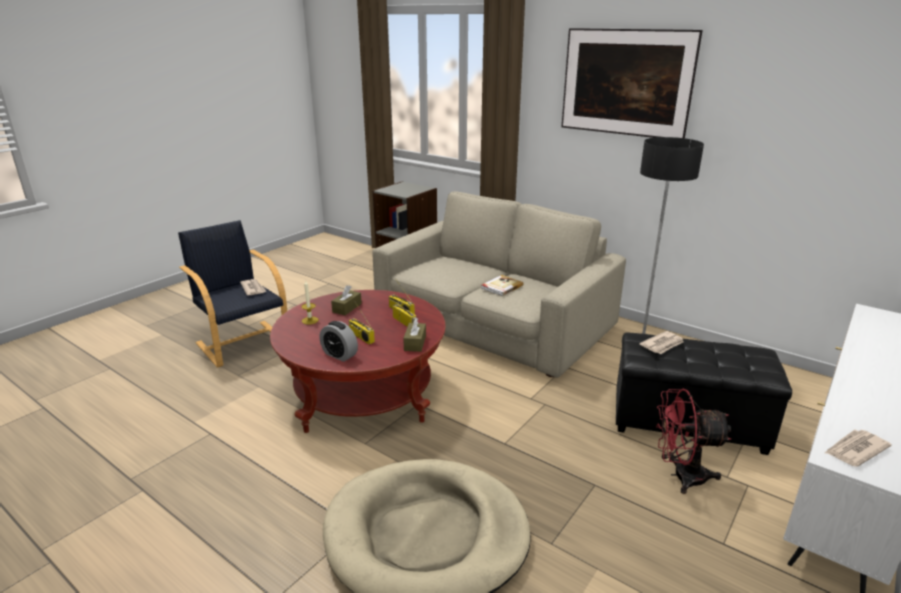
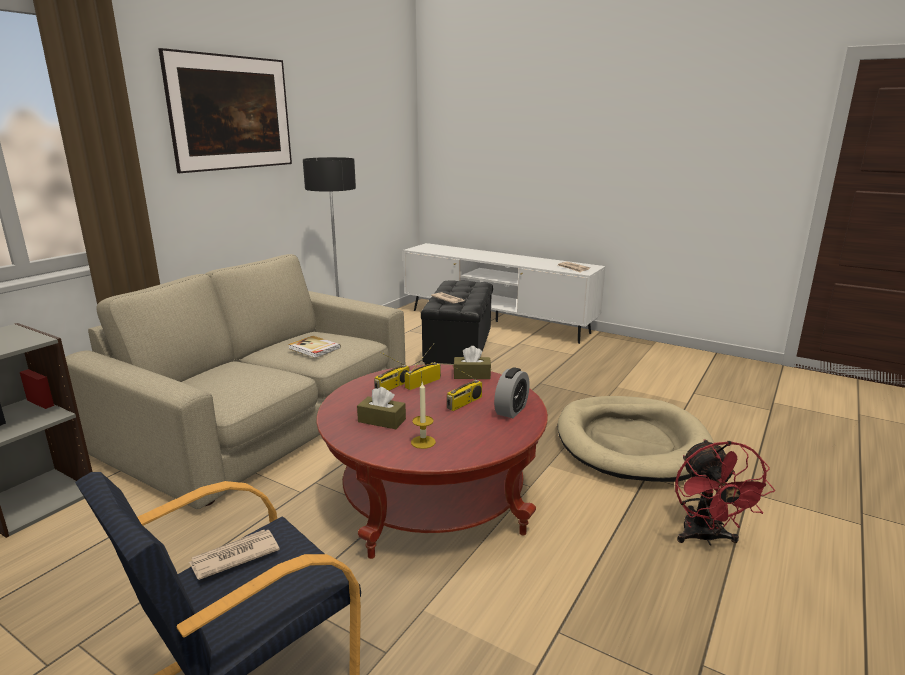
camera: 95 degrees left, 5 degrees down
red fan [656,388,731,494] -> red fan moved to [675,439,775,546]

